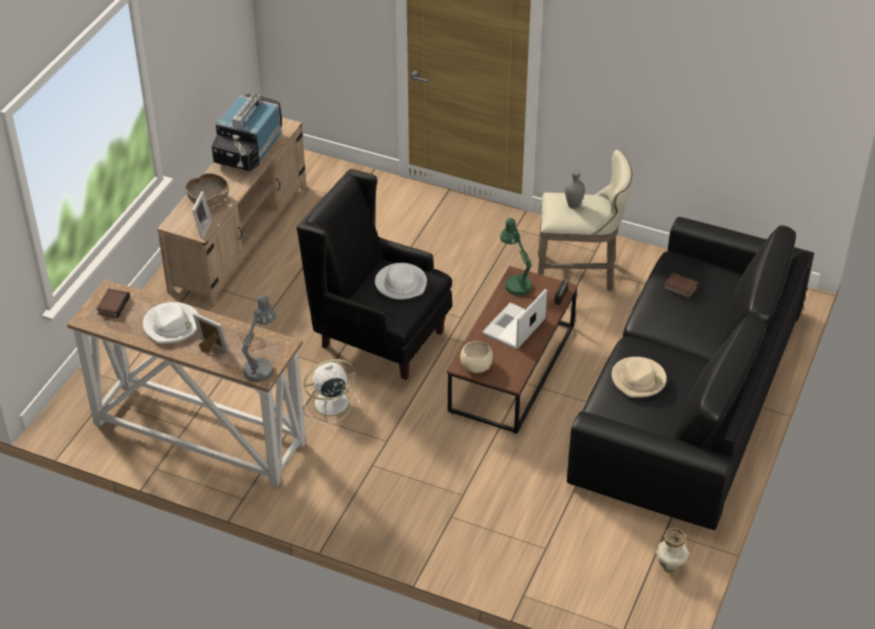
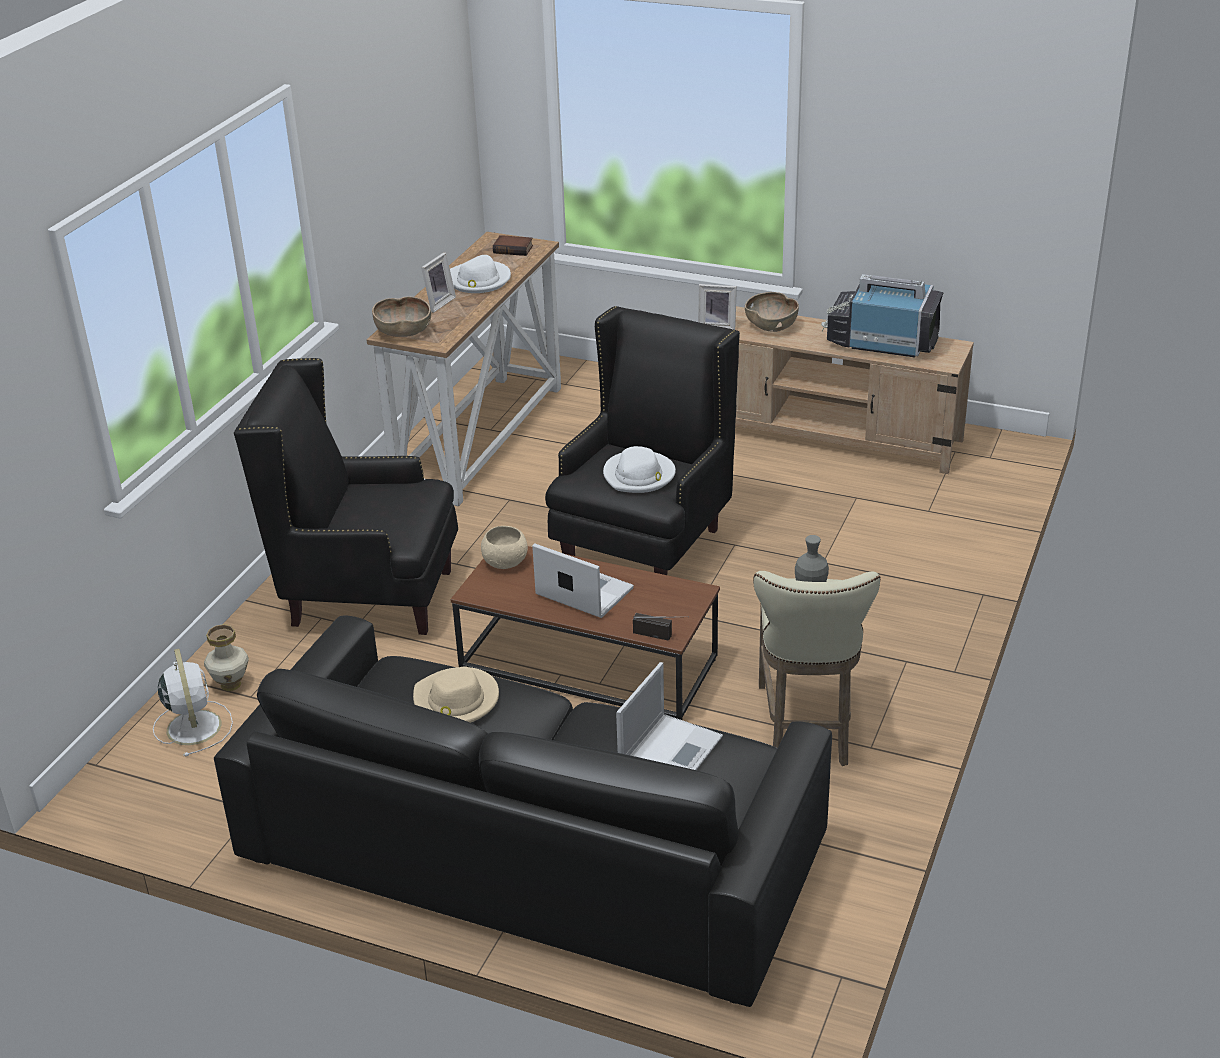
camera: 90 degrees right, 10 degrees down
grey table lamp [241,295,276,382] -> brown bowl [372,296,431,337]
white fan [304,359,361,424] -> white fan moved to [153,649,233,757]
green table lamp [500,218,532,296] -> none
vase [656,528,689,573] -> vase moved to [204,624,249,691]
book [663,272,698,299] -> laptop [616,662,723,770]
none -> black armchair [234,358,458,635]

